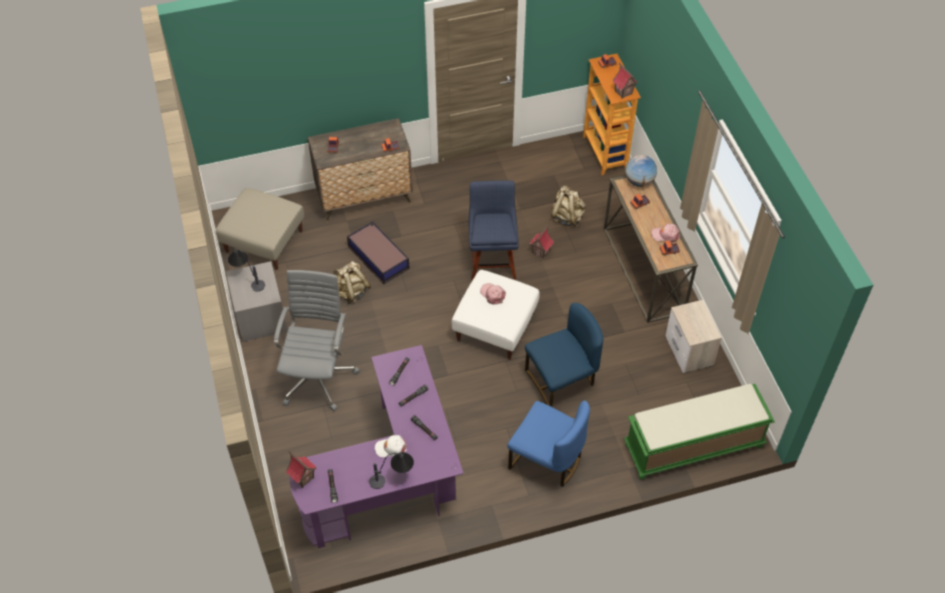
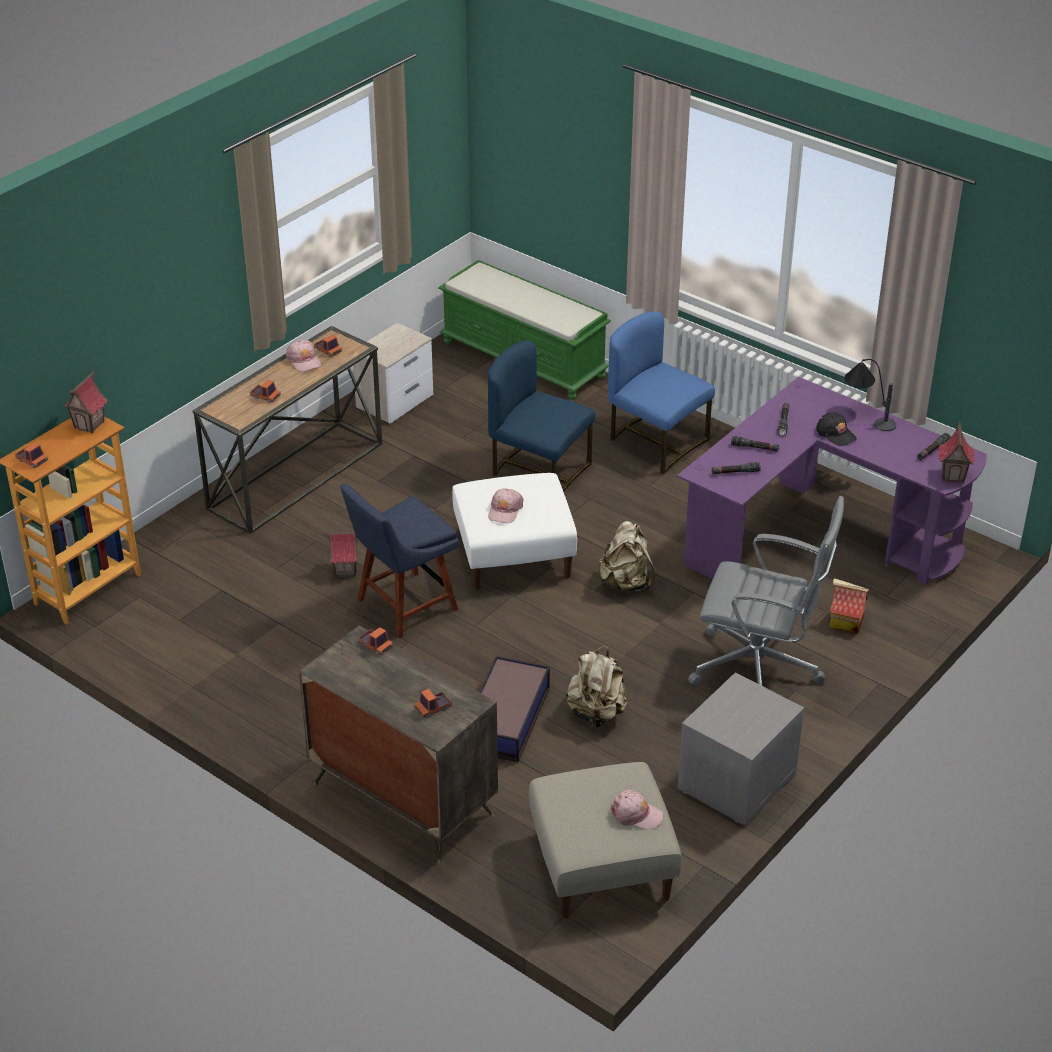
camera: 125 degrees left, 15 degrees down
table lamp [228,249,265,292] -> none
grey office chair [274,270,360,411] -> grey office chair turned 135 degrees counterclockwise [688,496,844,686]
white cap [375,435,407,457] -> black cap [816,412,857,446]
blue chair [507,400,590,487] -> blue chair turned 45 degrees counterclockwise [608,311,715,474]
beige backpack [551,186,586,227] -> beige backpack moved to [598,521,655,591]
globe [625,155,657,187] -> none
none -> pink cap [611,790,664,830]
none -> toy house [829,578,869,634]

